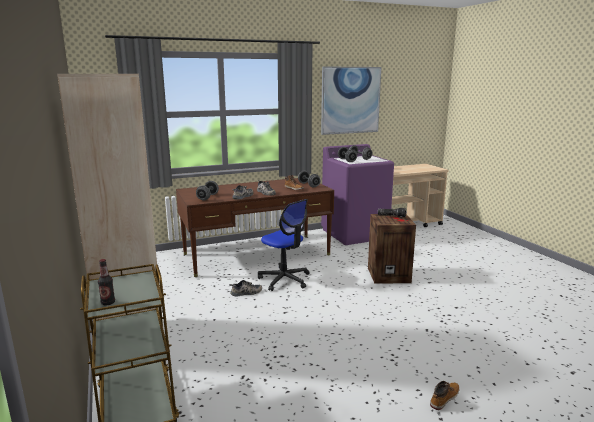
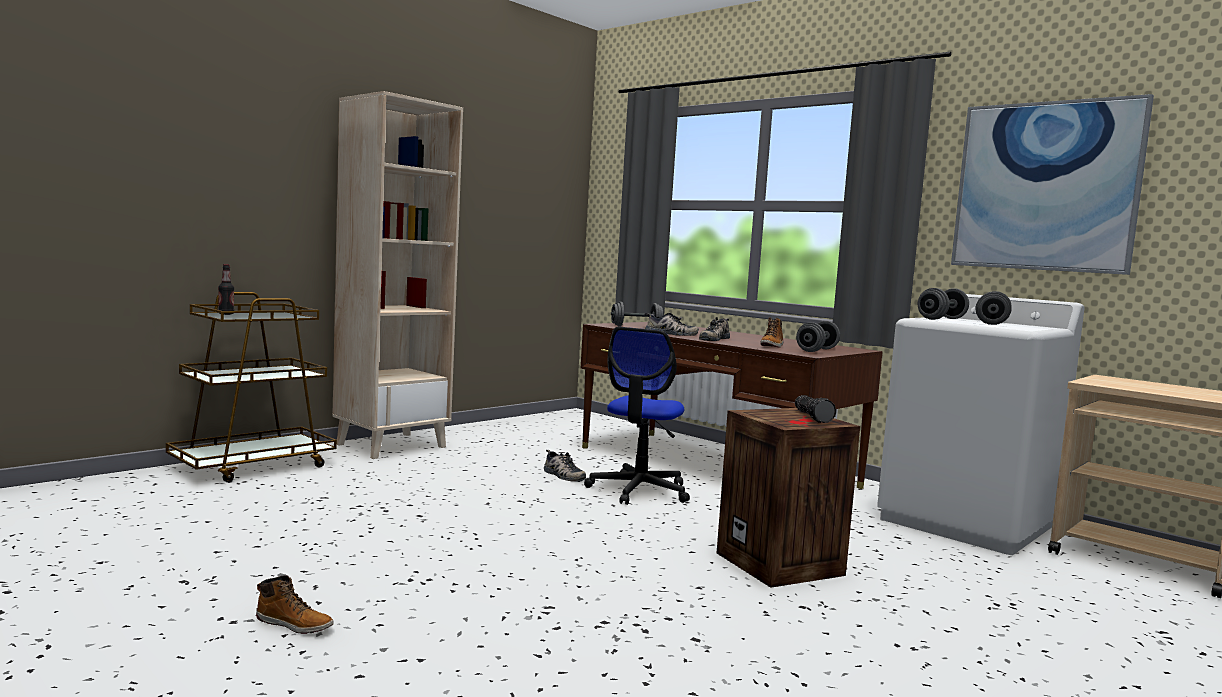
camera: 65 degrees right, 10 degrees down
purple washing machine [321,144,394,245] -> white washing machine [877,294,1085,555]

